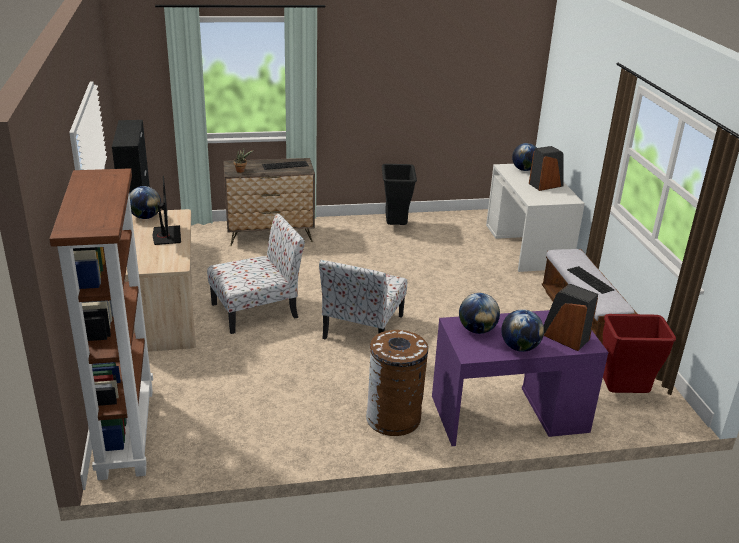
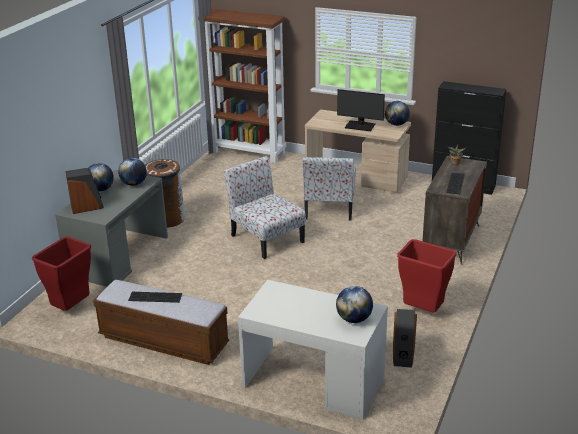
camera: 125 degrees right, 0 degrees up
black trash can [382,164,417,225] -> red trash can [397,239,456,312]
purple desk [432,310,608,446] -> grey desk [55,170,168,287]
speaker [529,146,563,191] -> speaker moved to [393,309,417,368]

